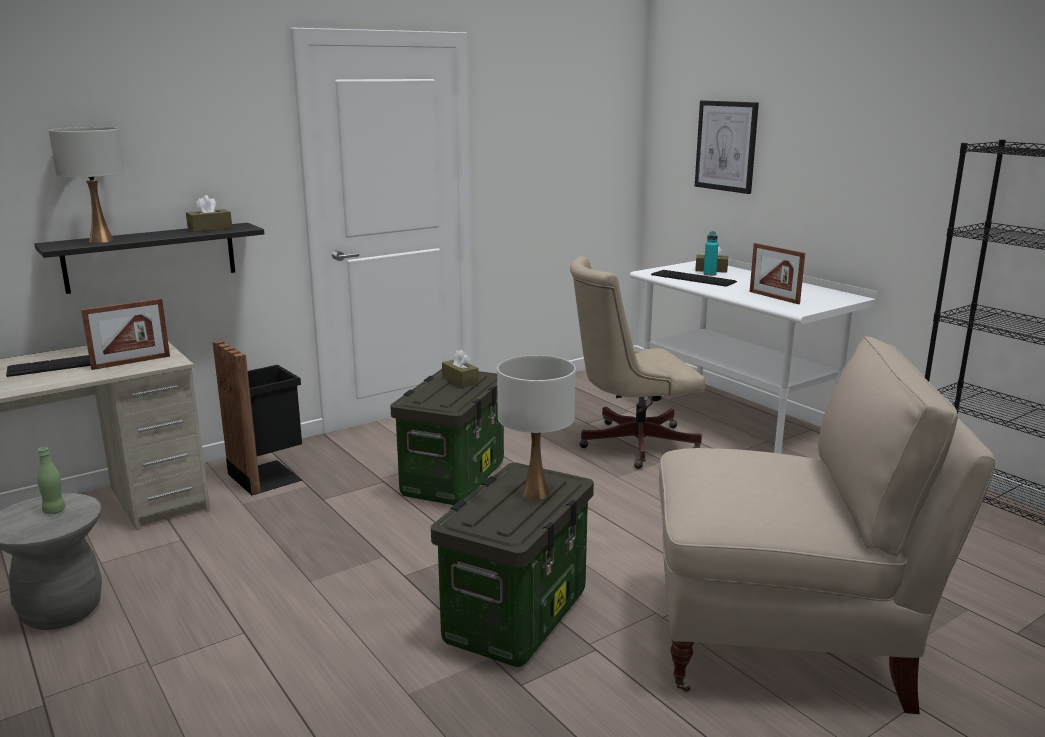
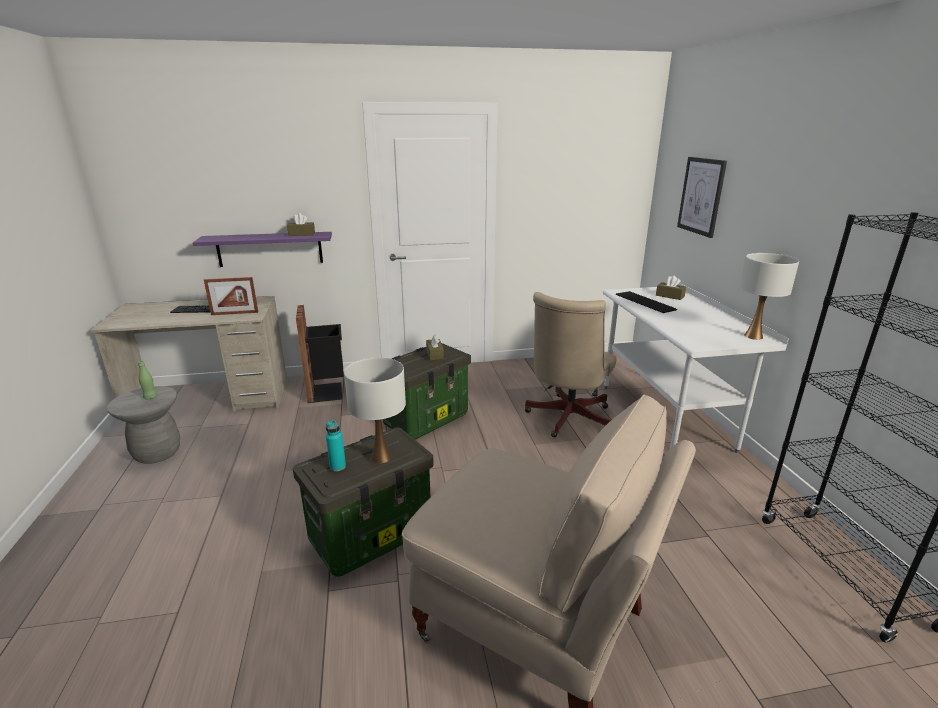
camera: 25 degrees right, 5 degrees up
black shelf [34,223,264,294] -> purple shelf [193,232,332,267]
white table lamp [49,127,125,243] -> white table lamp moved to [739,253,799,340]
beige office chair [570,256,705,469] -> beige office chair turned 75 degrees counterclockwise [525,292,616,437]
turquoise bottle [703,231,719,276] -> turquoise bottle moved to [326,420,346,471]
picture frame [750,243,805,304] -> none

